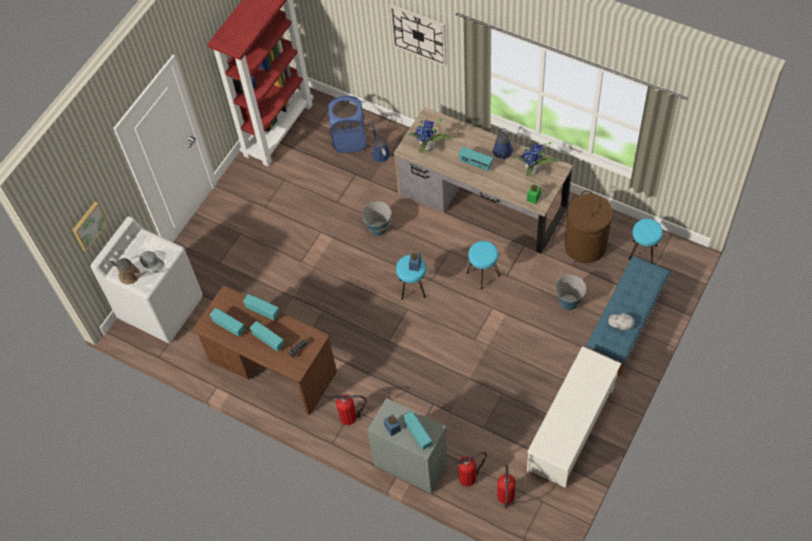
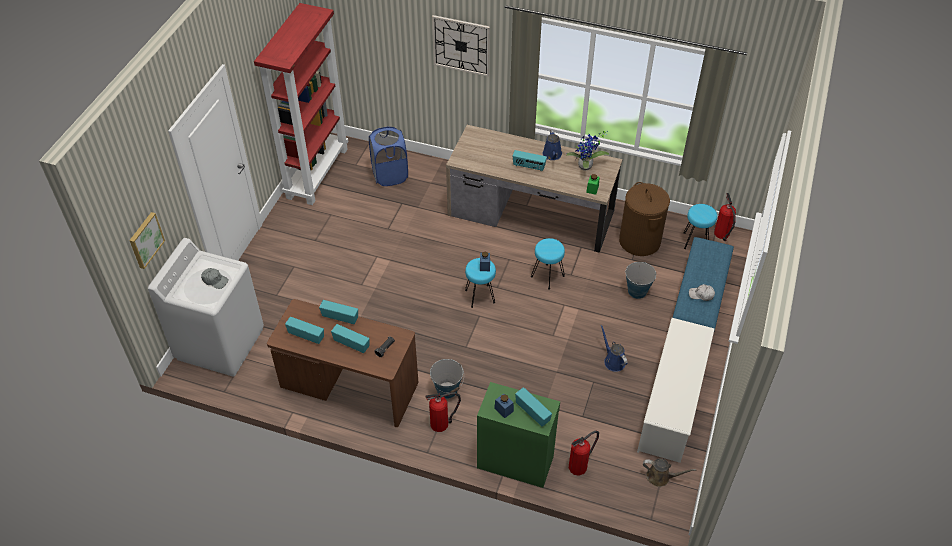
camera: 15 degrees left, 10 degrees down
brown watering can [110,258,149,284] -> brown watering can moved to [643,458,697,487]
bucket [362,201,392,236] -> bucket moved to [430,359,464,399]
grey cabinet [367,398,447,494] -> green cabinet [477,382,560,488]
blue watering can [371,120,391,162] -> blue watering can moved to [600,325,628,372]
potted plant [408,118,451,154] -> none
fire extinguisher [497,465,516,508] -> fire extinguisher moved to [714,193,736,241]

